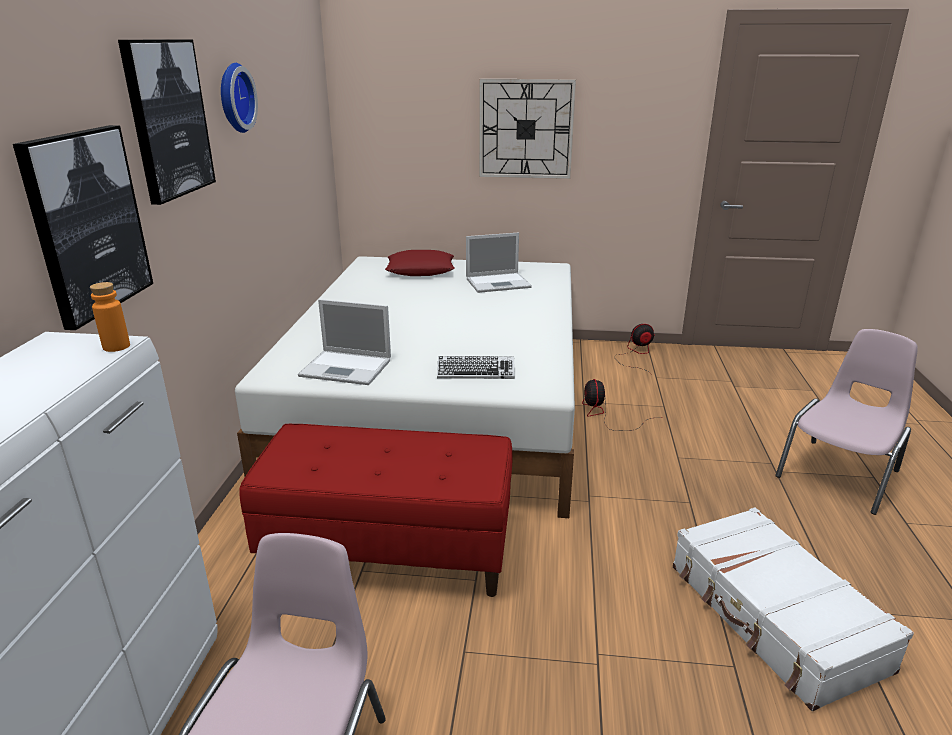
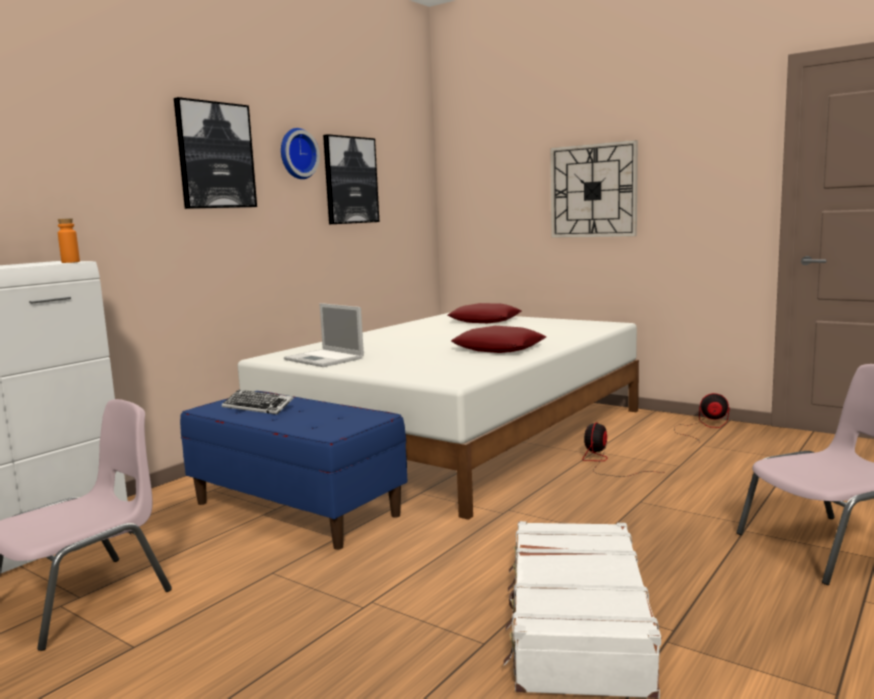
camera: 30 degrees right, 15 degrees down
picture [13,125,153,330] -> picture moved to [323,134,379,224]
red bench [240,424,512,597] -> blue bench [180,391,407,550]
keyboard [437,356,515,379] -> keyboard moved to [222,390,293,414]
laptop [466,232,532,293] -> none
none -> red pillow [451,326,546,353]

